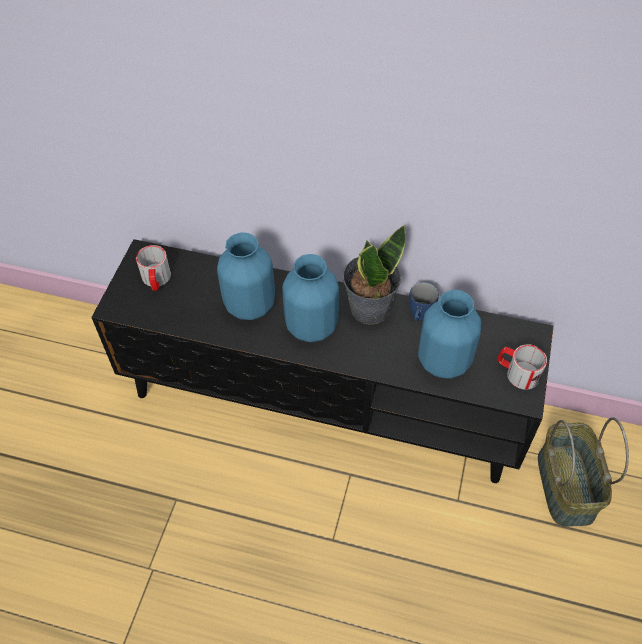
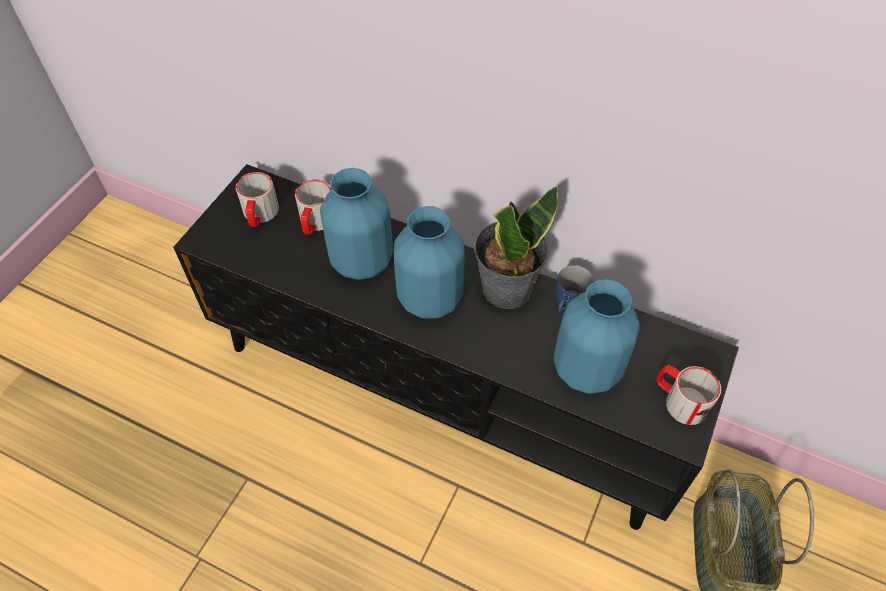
camera: 10 degrees right, 0 degrees up
none -> mug [295,180,332,235]

